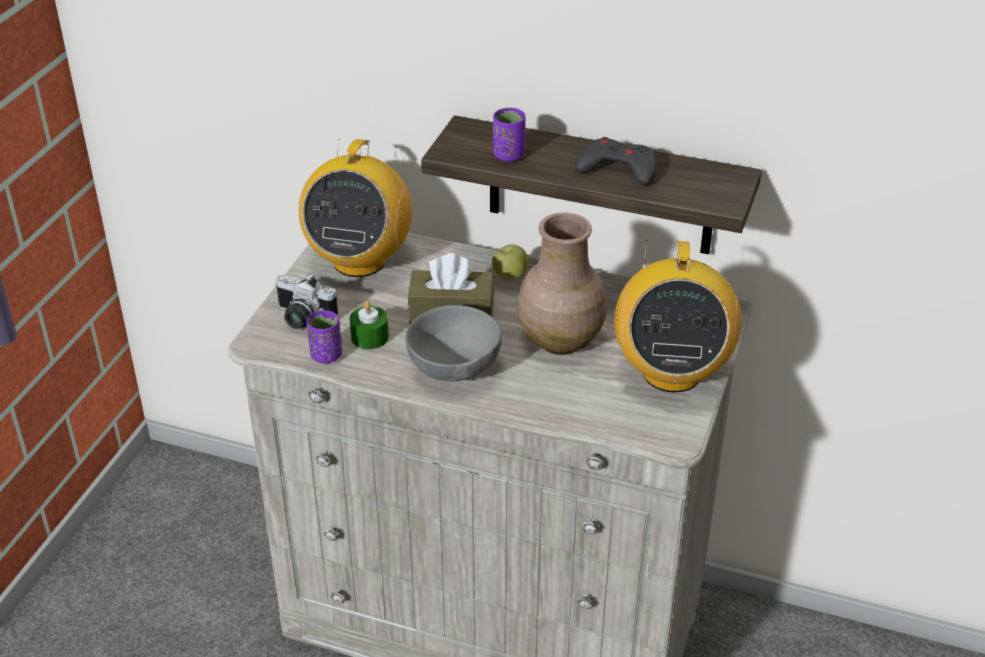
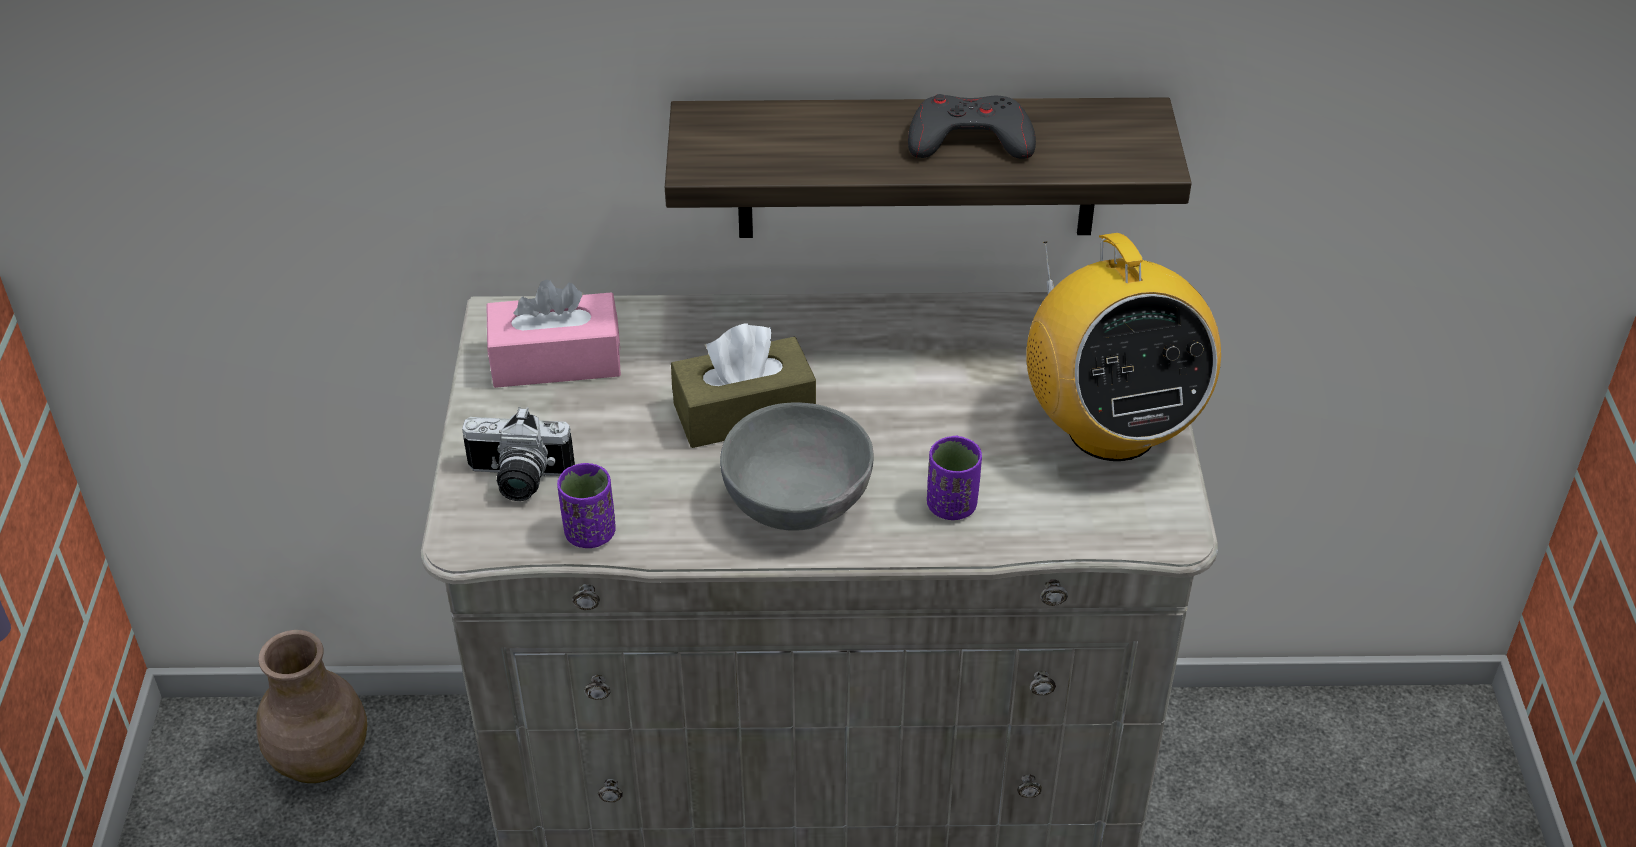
camera: 20 degrees left, 5 degrees up
radio [299,139,412,277] -> pink tissue box [486,280,621,388]
green candle [349,301,389,349] -> none
apple [492,244,528,280] -> none
purple cup [493,108,526,162] -> purple cup moved to [927,435,982,520]
brown vase [517,213,607,355] -> brown vase moved to [256,630,367,783]

